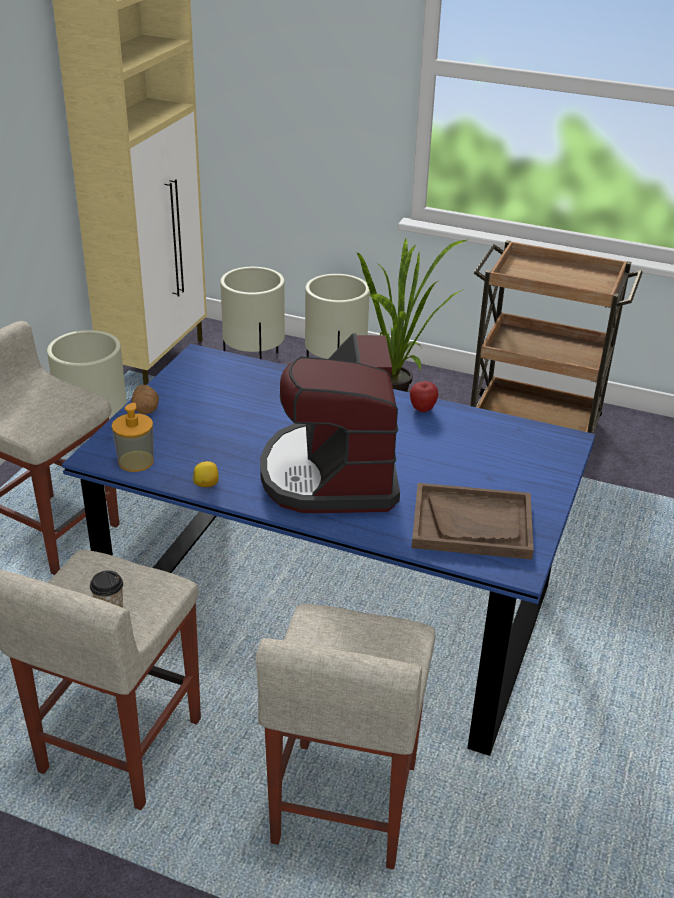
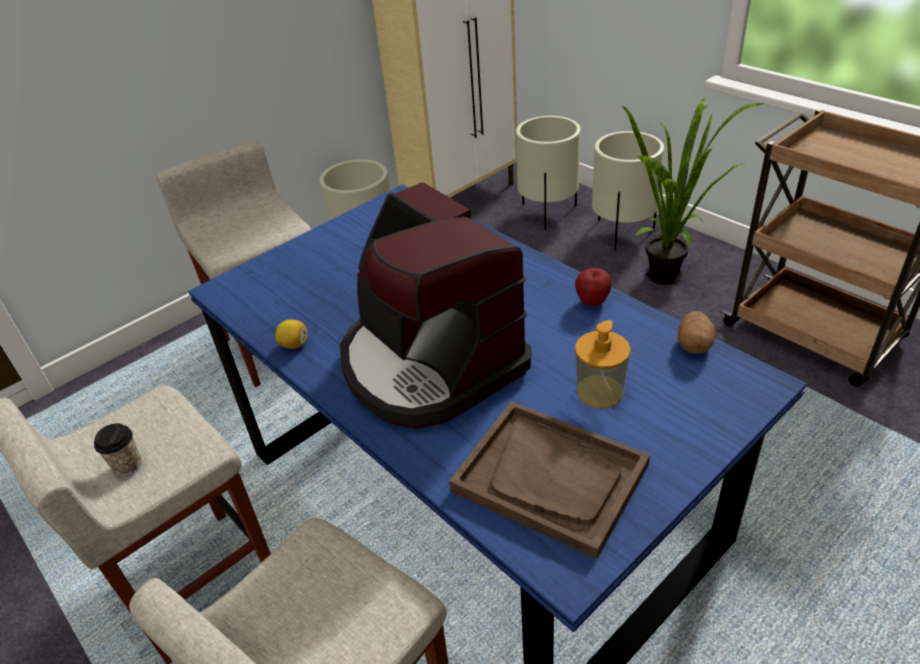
camera: 30 degrees right, 5 degrees up
soap dispenser [112,403,154,472] -> soap dispenser moved to [575,320,631,408]
potato [131,385,159,414] -> potato moved to [678,311,716,353]
coffee machine [260,333,400,513] -> coffee machine turned 60 degrees counterclockwise [340,182,531,429]

